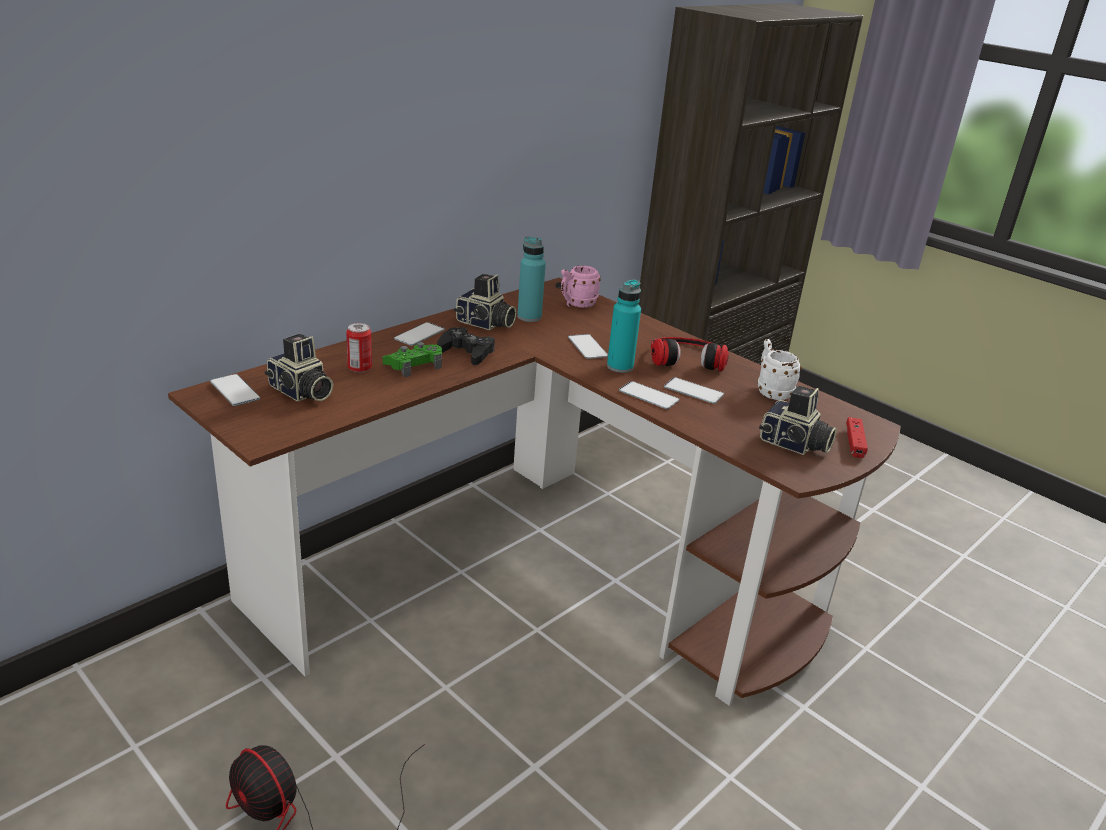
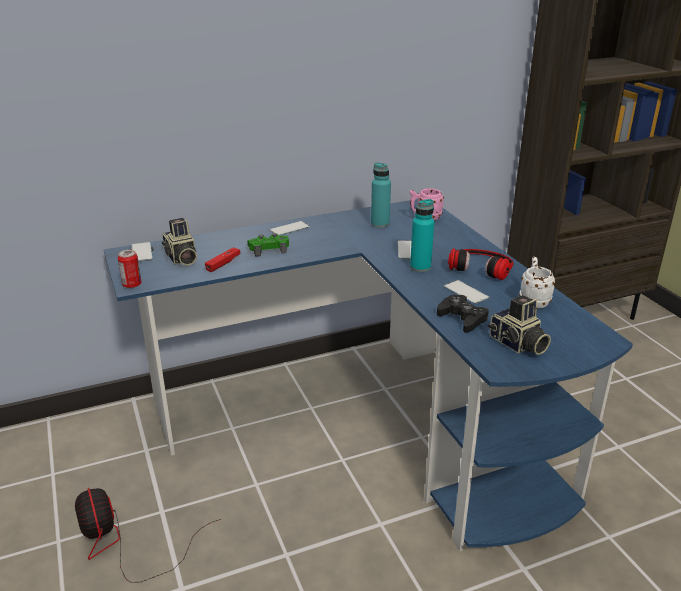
camera: 25 degrees right, 0 degrees up
brown desk [168,277,900,706] -> blue desk [104,199,633,551]
can [346,323,372,373] -> can moved to [118,250,142,288]
black game controller [437,327,495,365] -> black game controller moved to [437,294,489,333]
camera [454,274,517,330] -> none
phone [619,381,680,409] -> none
red game controller [846,417,868,458] -> red game controller moved to [205,248,241,272]

